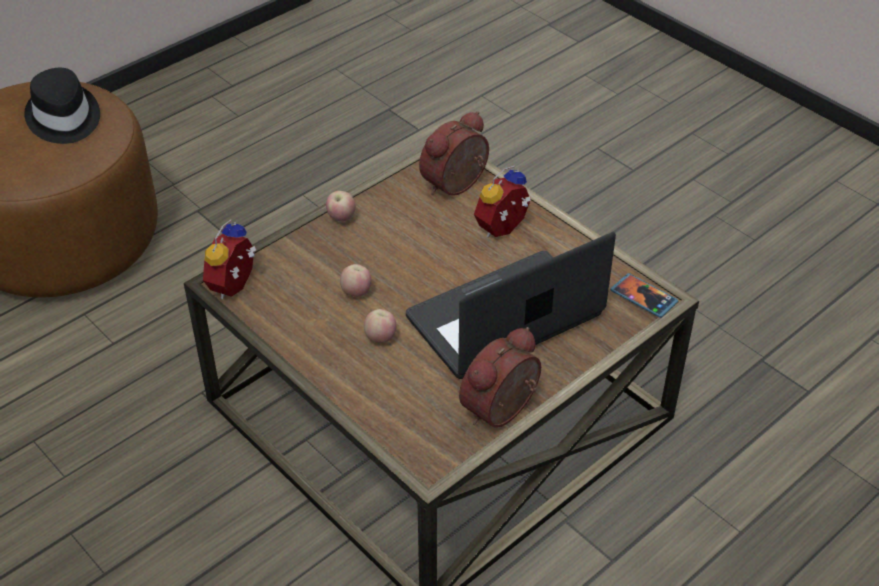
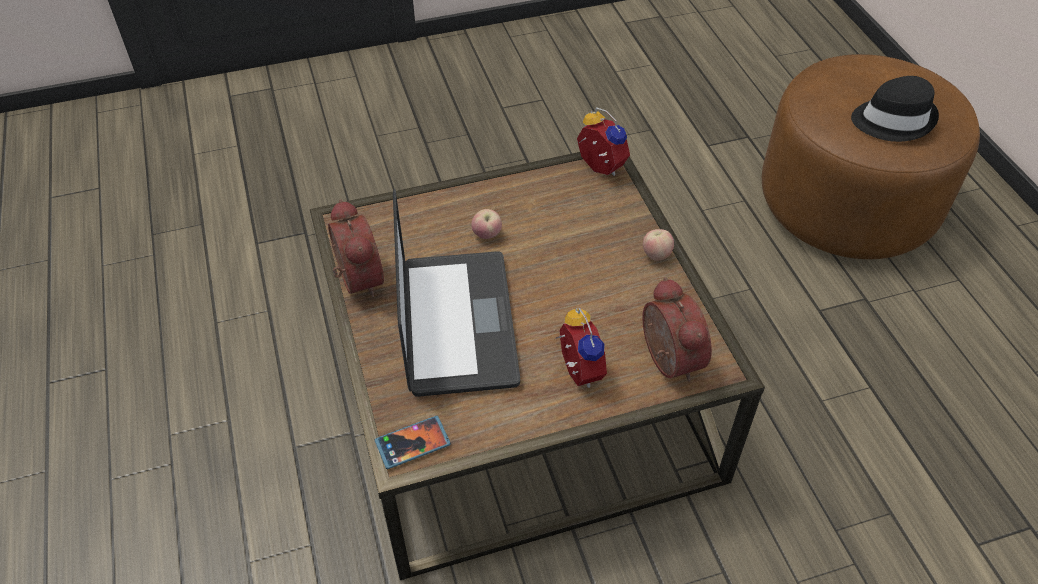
camera: 115 degrees right, 5 degrees up
apple [340,264,371,297] -> none

